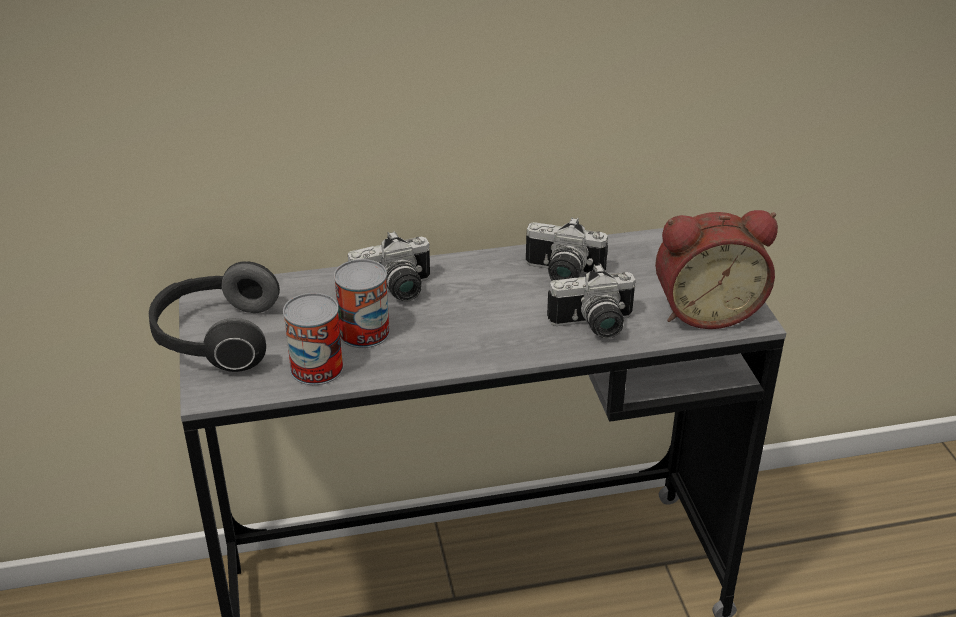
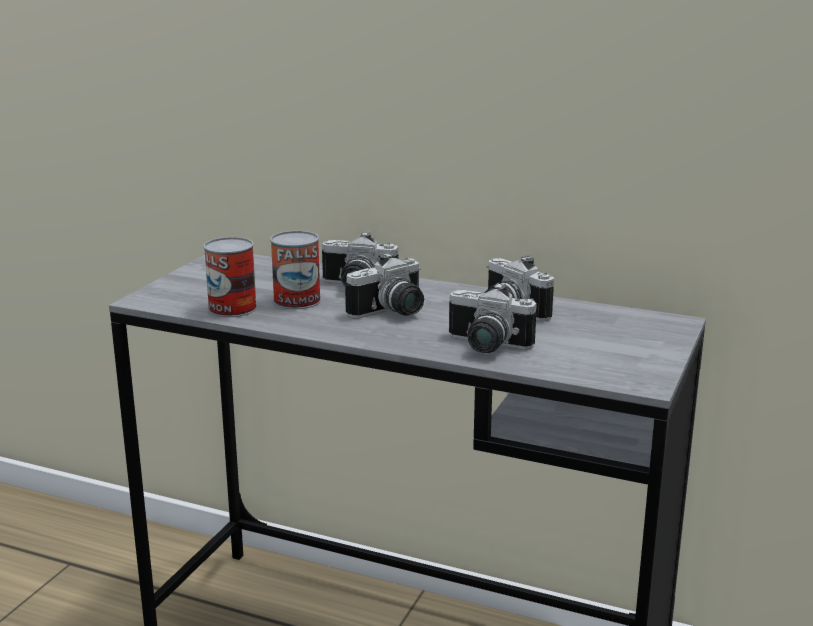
camera: 35 degrees right, 15 degrees down
headphones [149,261,280,372] -> none
alarm clock [655,210,778,329] -> none
none -> camera [345,252,424,319]

